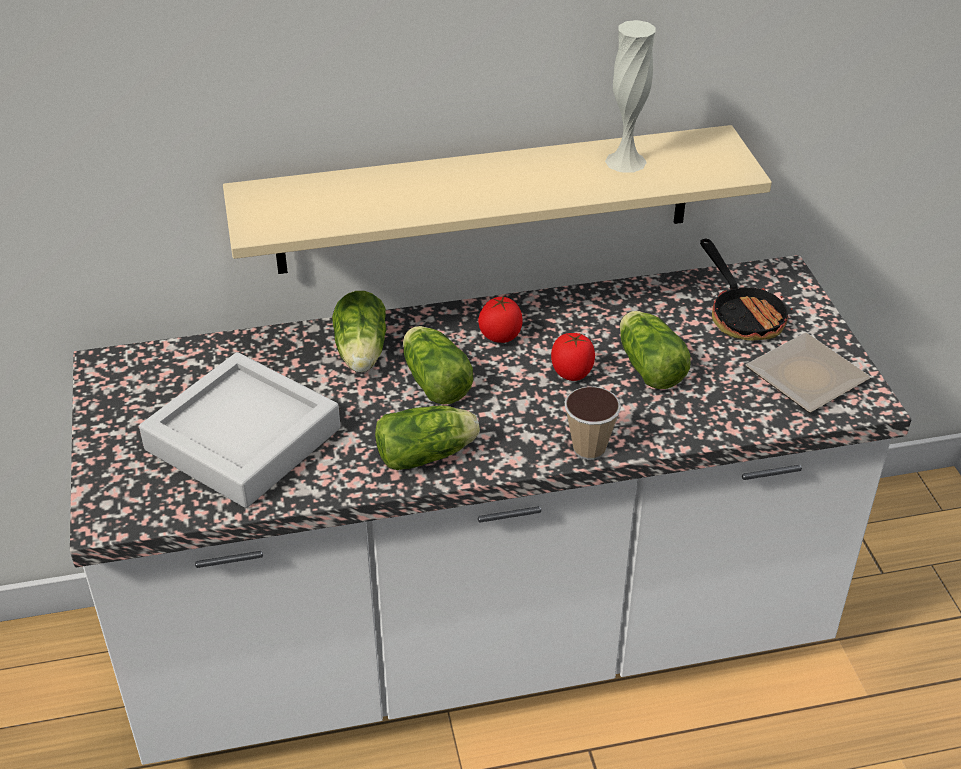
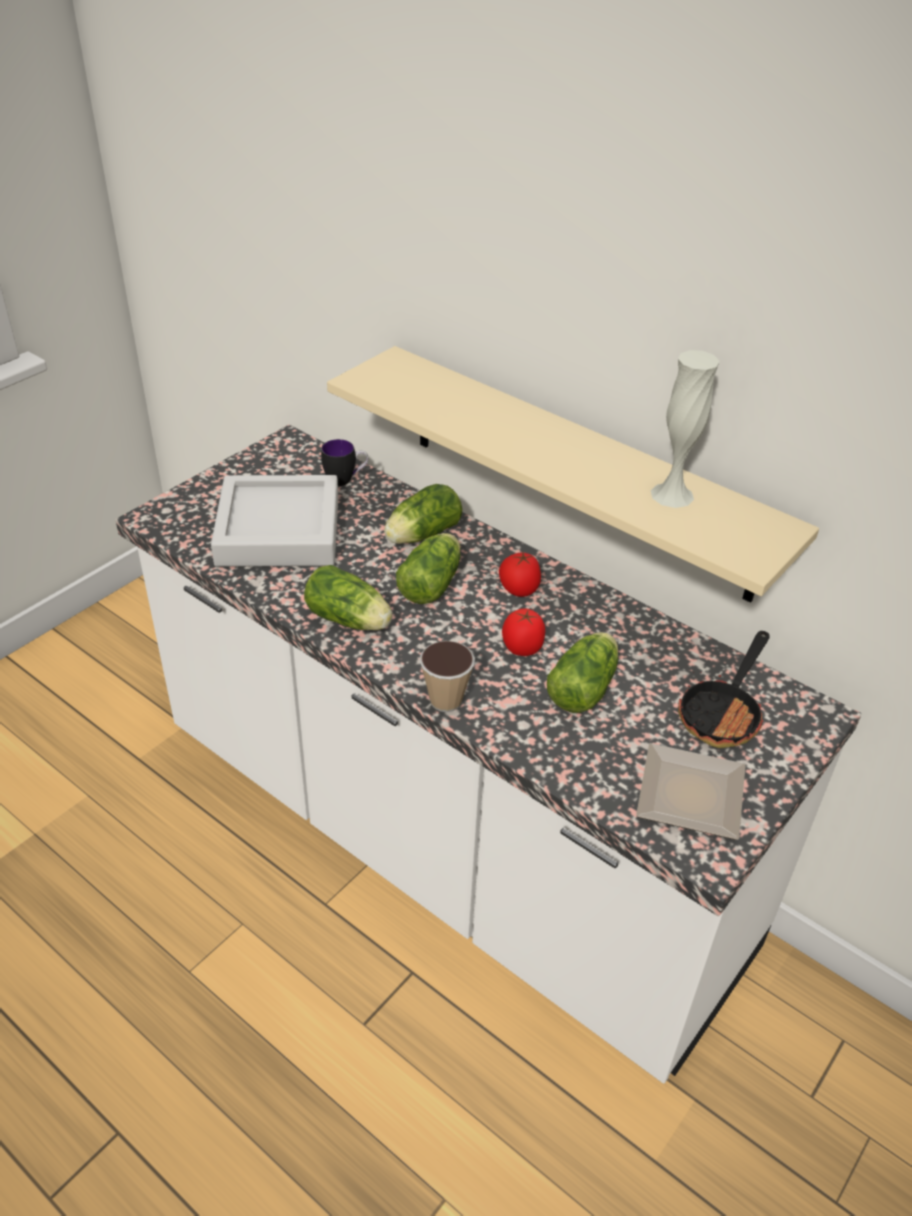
camera: 50 degrees right, 0 degrees up
none -> mug [321,439,368,486]

